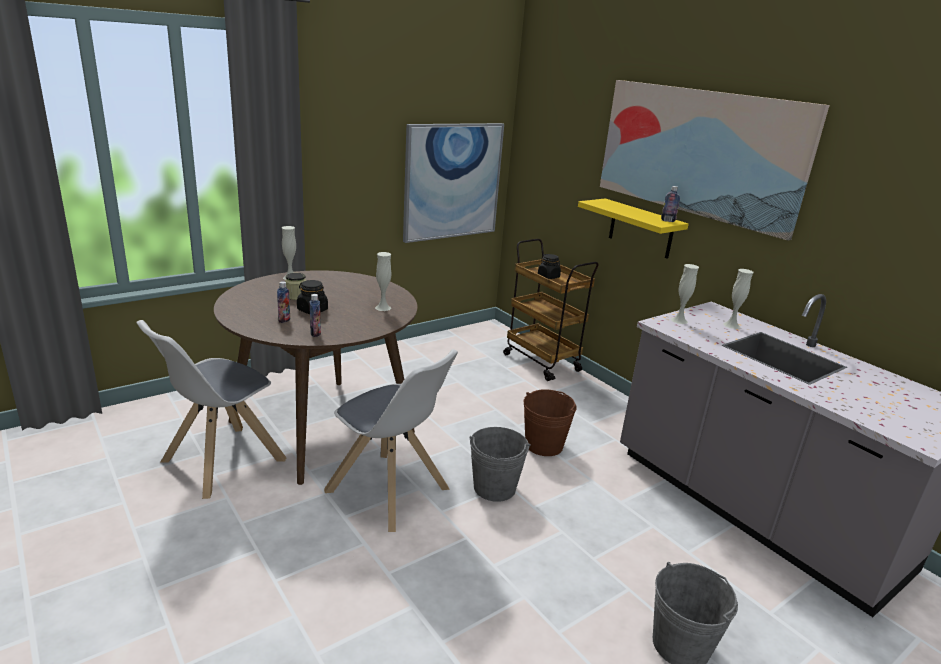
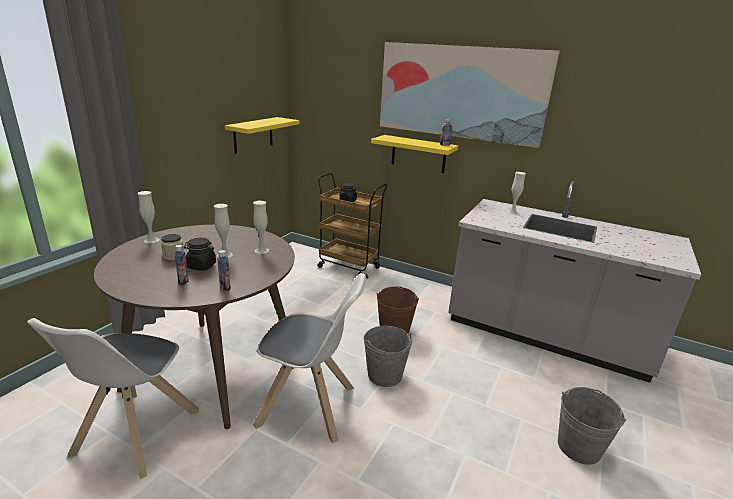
camera: 25 degrees left, 0 degrees up
picture [403,123,504,243] -> yellow shelf [225,117,299,154]
white vase [671,264,699,324] -> white vase moved to [214,204,233,258]

